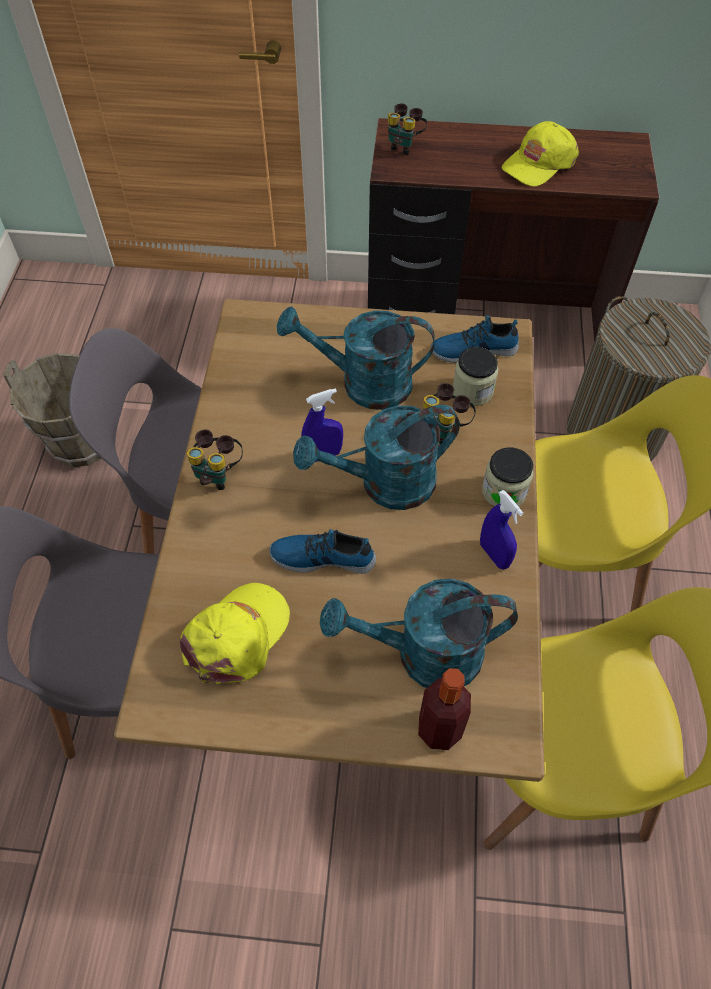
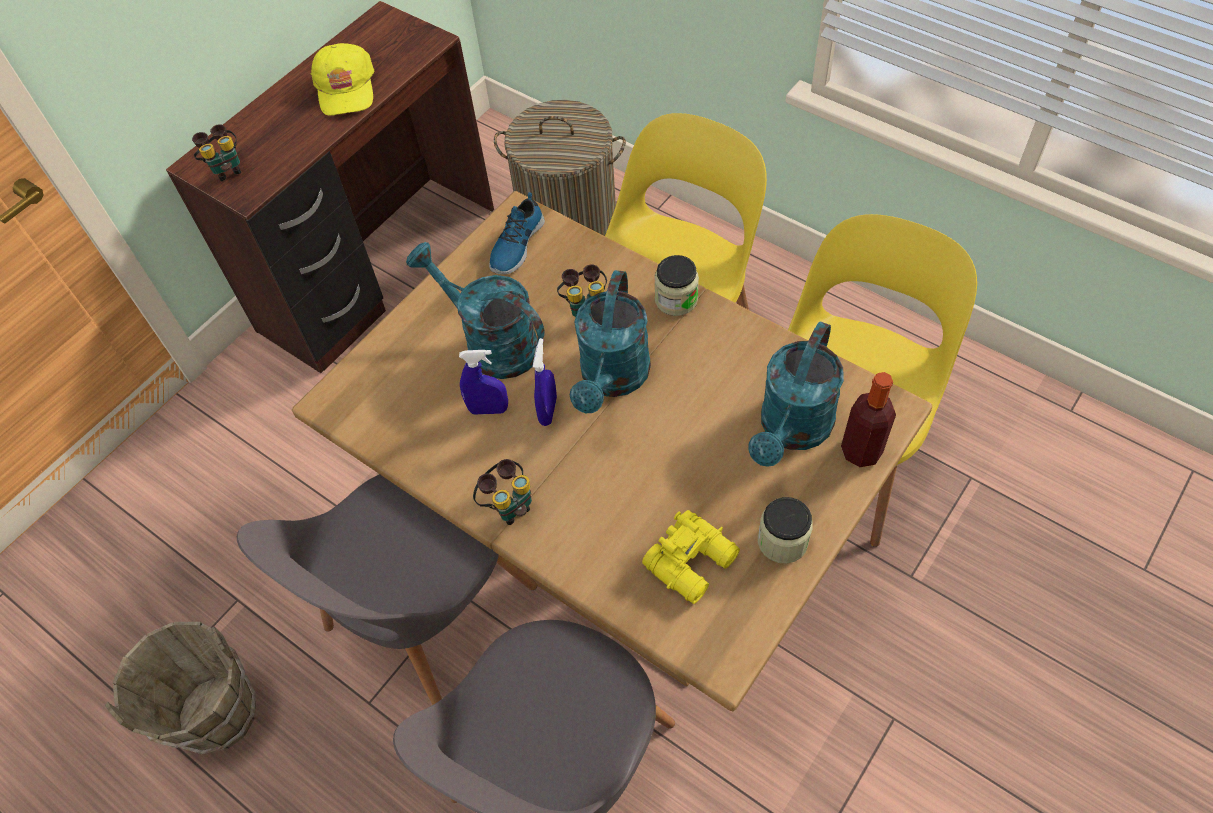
camera: 55 degrees left, 0 degrees up
yellow cap [180,583,290,684] -> yellow binoculars [642,510,740,604]
shoe [269,529,376,574] -> none
turquoise watering can [277,306,435,410] -> turquoise watering can turned 90 degrees clockwise [406,242,545,379]
jar [453,347,498,406] -> jar moved to [758,497,813,563]
blue spray bottle [480,490,523,569] -> blue spray bottle moved to [459,350,508,414]

